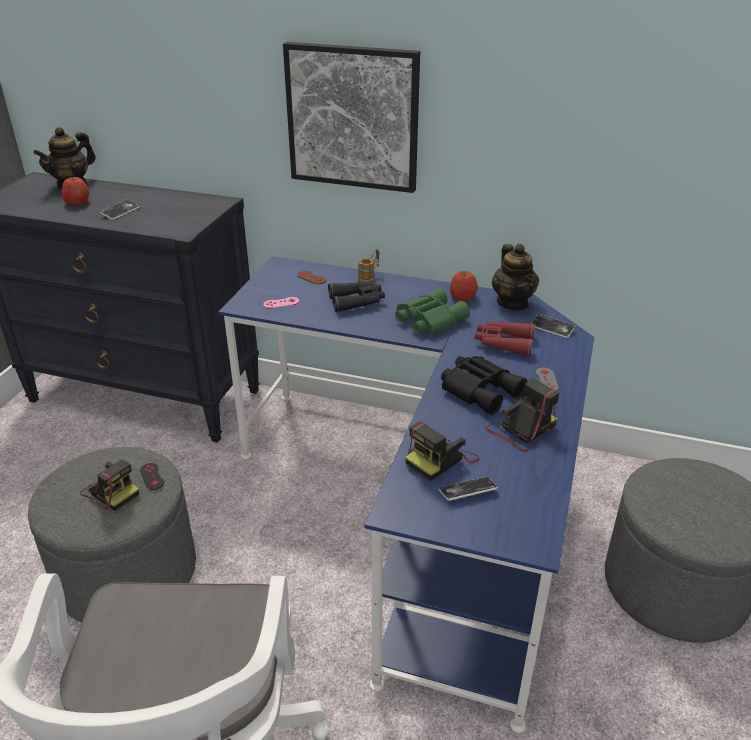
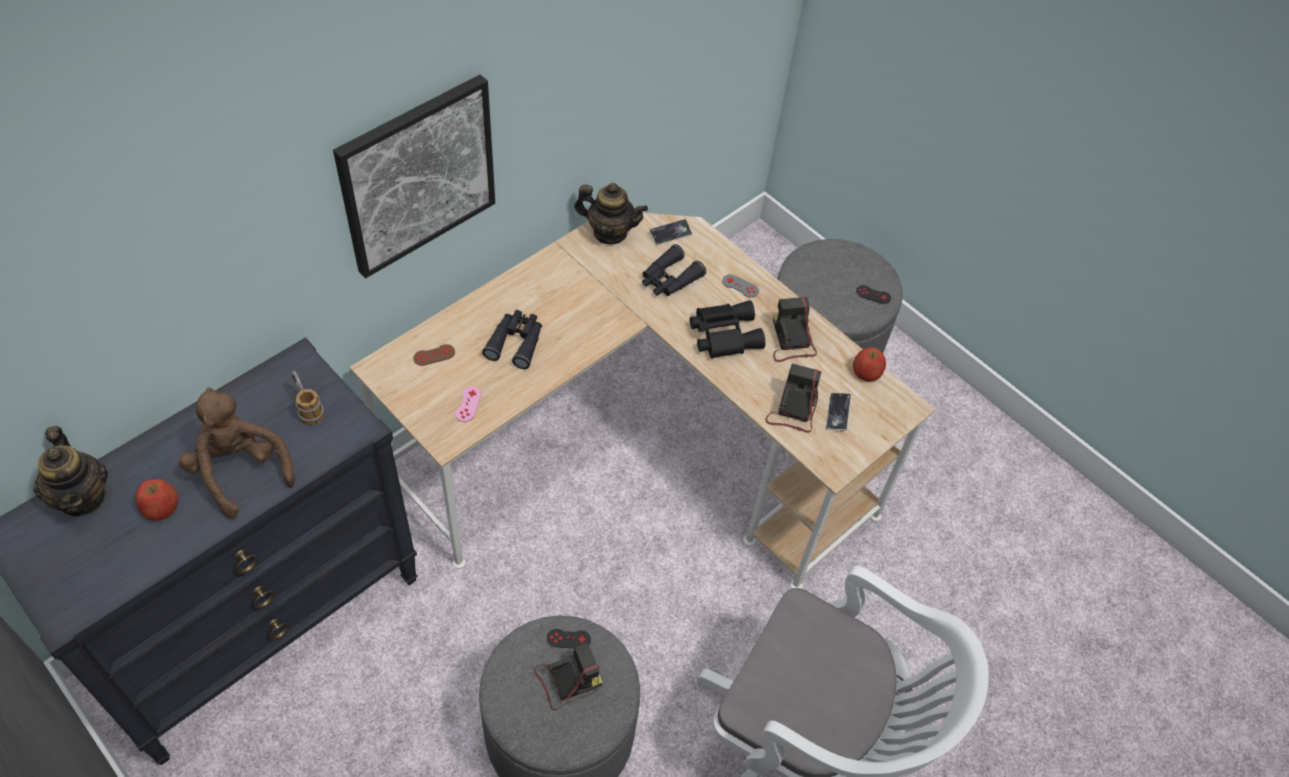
camera: 65 degrees left, 20 degrees up
phone [100,200,139,220] -> brown plush toy [179,387,295,519]
blue desk [218,256,594,733] -> beige desk [350,213,936,589]
mug [357,248,379,285] -> mug moved to [291,371,324,425]
green binoculars [395,288,470,335] -> none
camera [405,422,479,481] -> camera turned 150 degrees counterclockwise [766,363,822,433]
apple [450,271,478,301] -> apple moved to [853,347,886,382]
red binoculars [475,321,535,356] -> black binoculars [642,244,706,296]
none -> black game controller [856,285,891,304]

